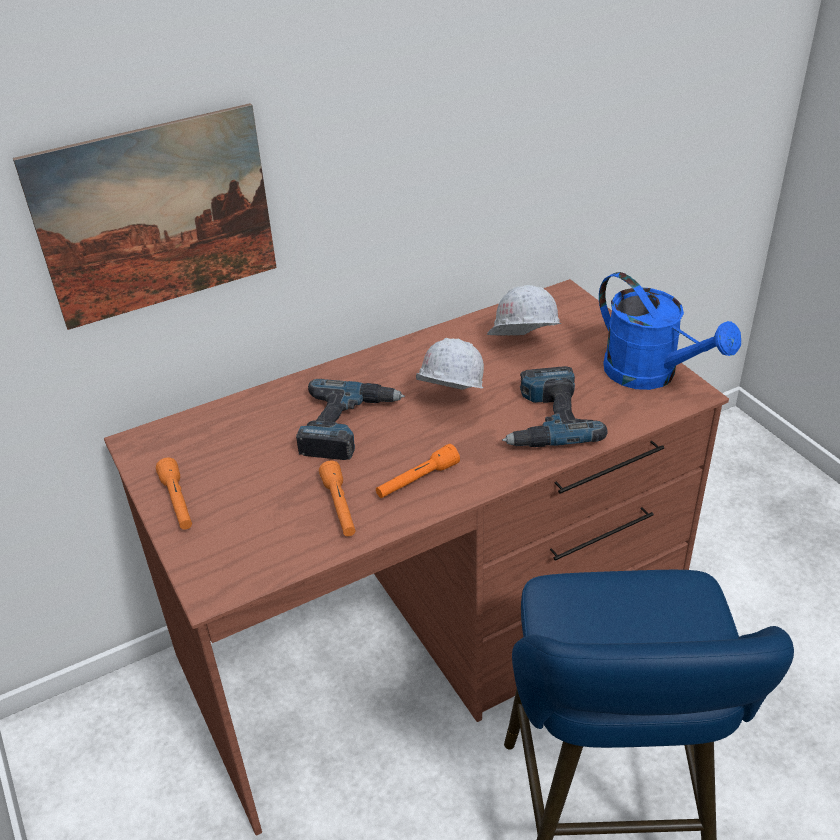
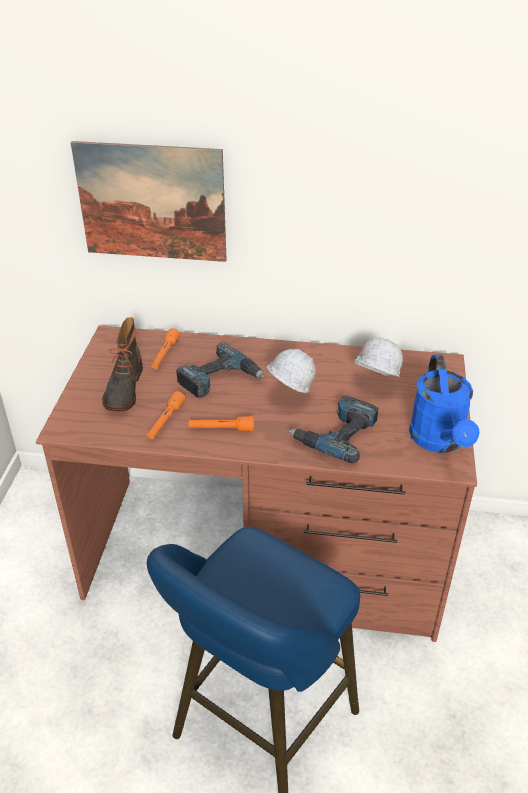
camera: 35 degrees right, 0 degrees up
orange flashlight [156,457,192,530] -> orange flashlight moved to [151,328,180,369]
none -> boot [102,317,143,412]

